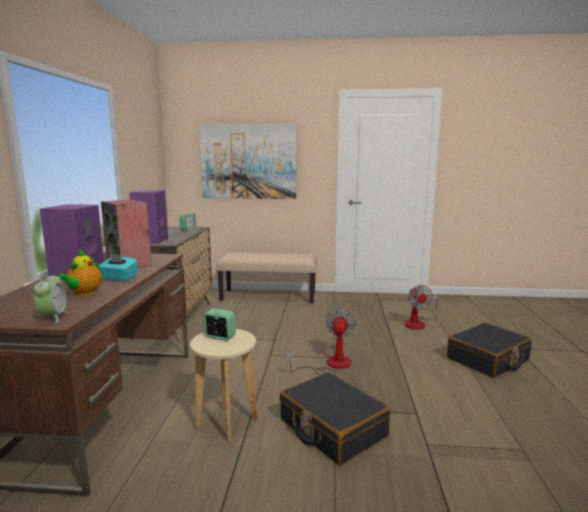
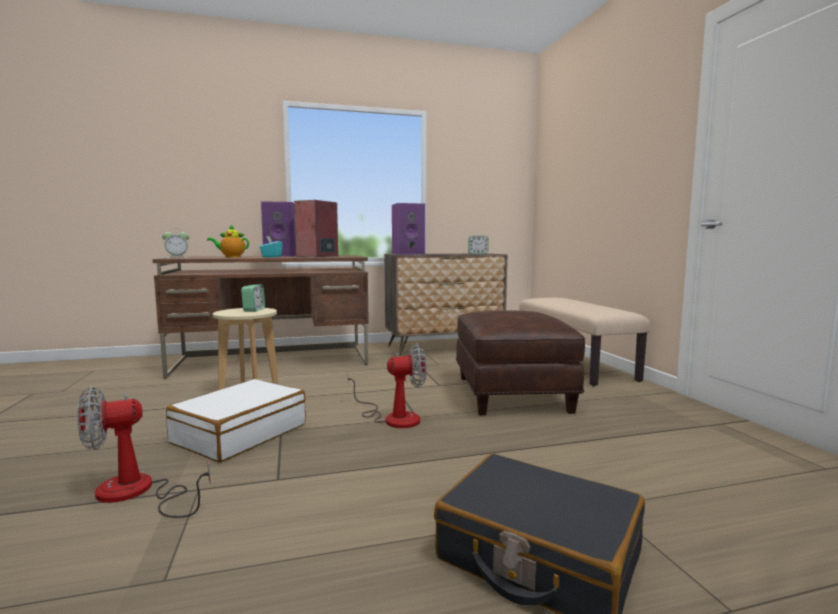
camera: 70 degrees right, 5 degrees down
picture [199,124,296,199] -> none
black suitcase [279,372,391,465] -> white suitcase [166,379,306,462]
fan [404,285,438,330] -> fan moved to [77,387,211,518]
none -> brown ottoman [456,311,585,416]

